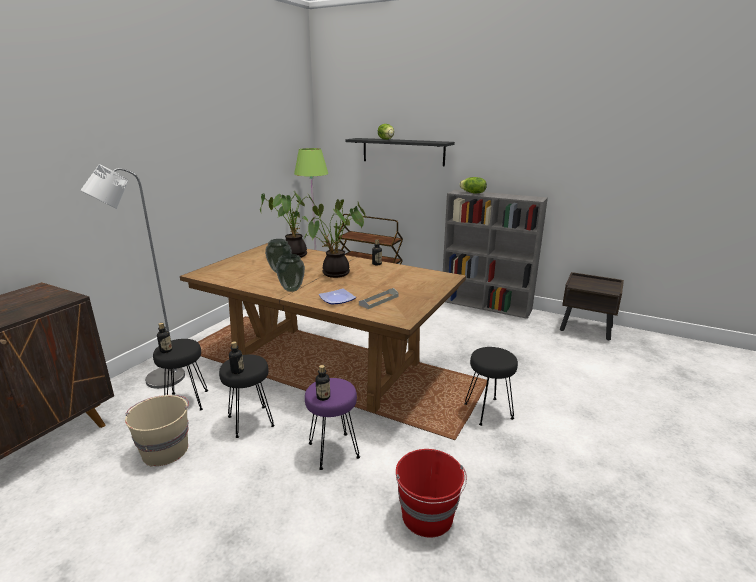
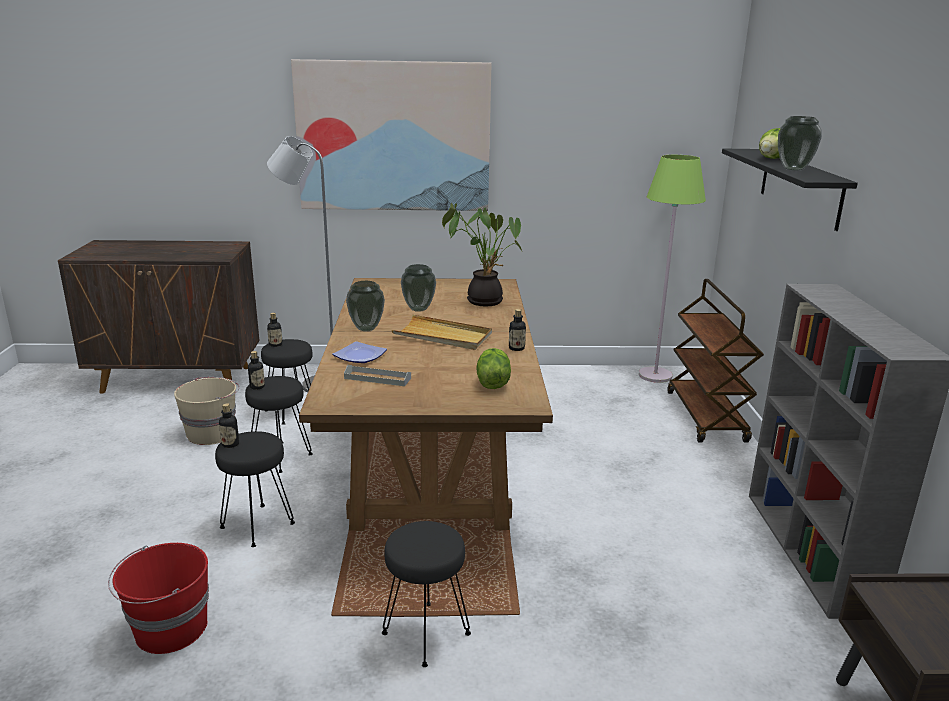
camera: 60 degrees right, 0 degrees up
potted plant [304,199,366,278] -> beige tray [392,315,492,350]
purple stool [305,378,360,470] -> black stool [215,431,295,547]
lettuce [459,177,487,194] -> lettuce moved to [476,348,511,389]
none -> picture [291,59,491,211]
none -> vase [778,116,822,171]

